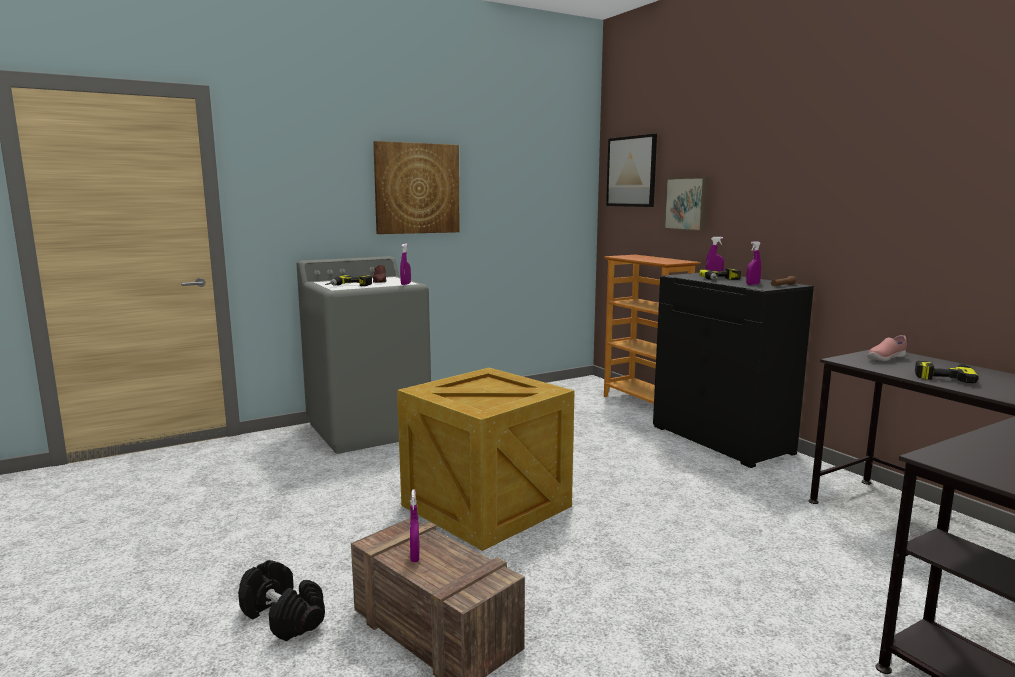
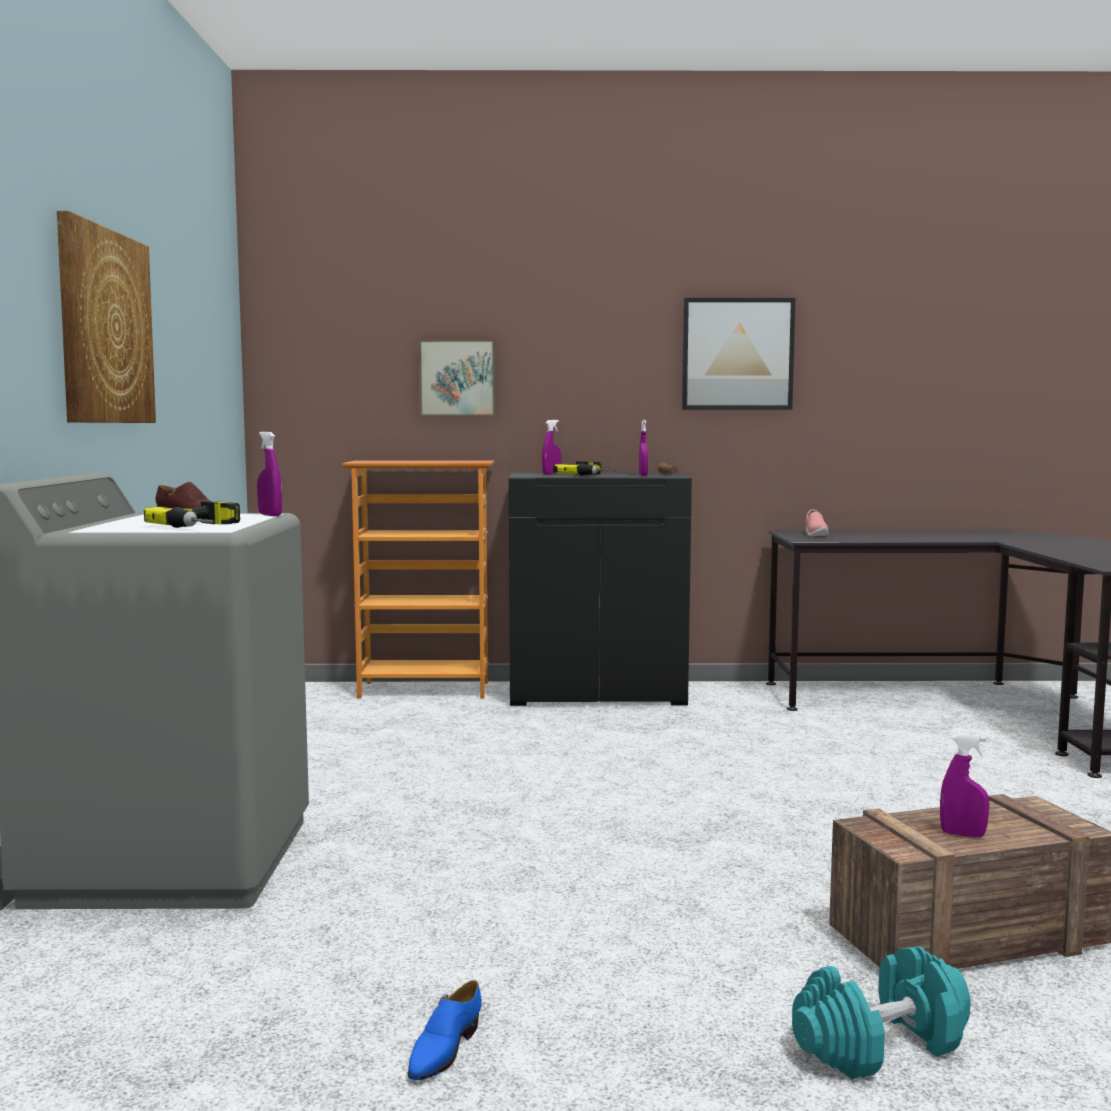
camera: 60 degrees left, 5 degrees down
black dumbbell [238,560,325,641] -> turquoise dumbbell [792,946,971,1080]
crate [397,368,575,551] -> none
picture [606,134,657,207] -> picture moved to [682,298,796,410]
power drill [915,361,979,384] -> none
none -> blue shoe [407,980,482,1080]

